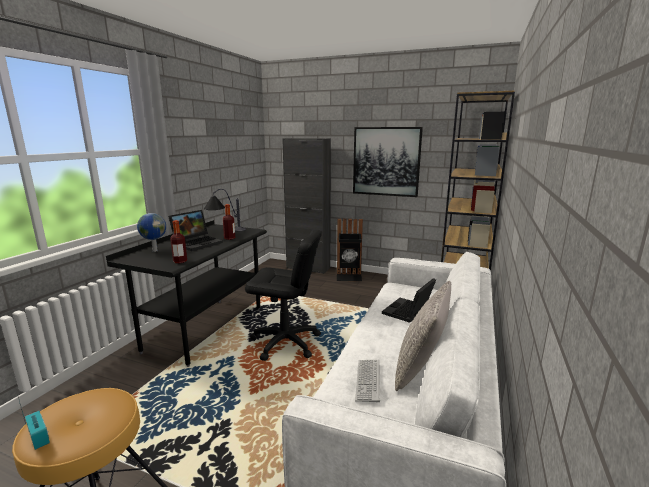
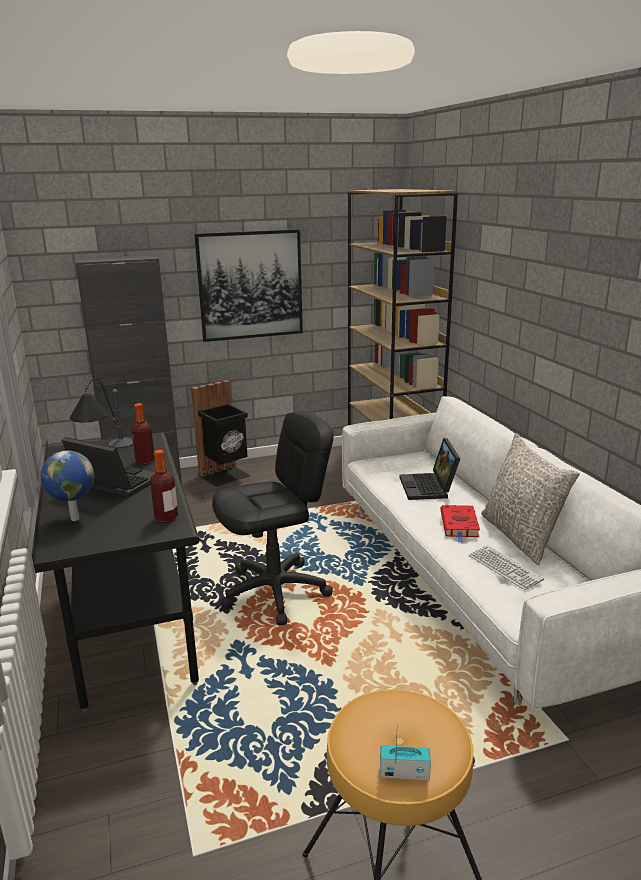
camera: 40 degrees left, 5 degrees up
laptop [168,210,223,251] -> laptop turned 60 degrees counterclockwise [61,437,155,498]
none -> red book [441,505,480,543]

